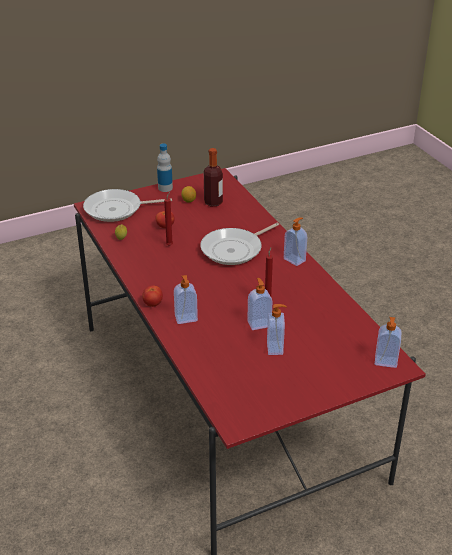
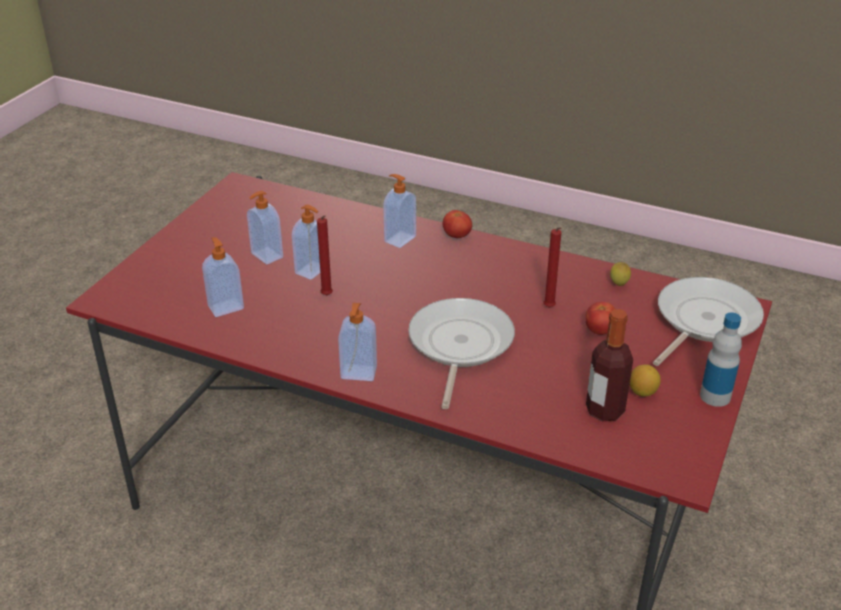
camera: 140 degrees right, 0 degrees up
soap dispenser [375,317,402,368] -> soap dispenser moved to [202,237,244,317]

